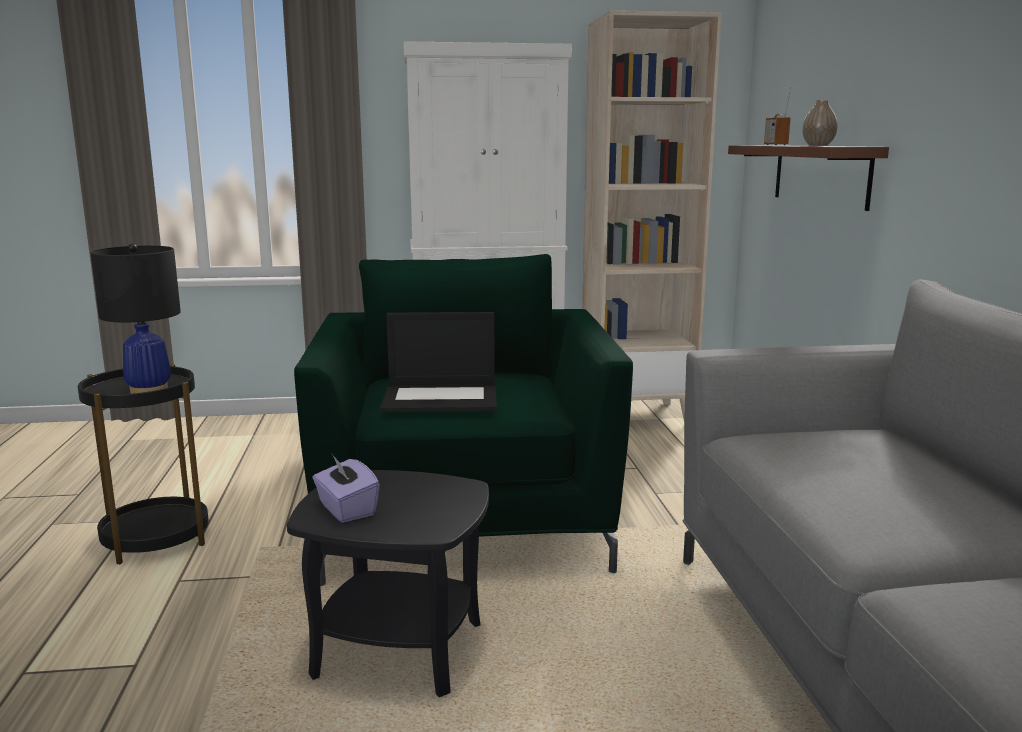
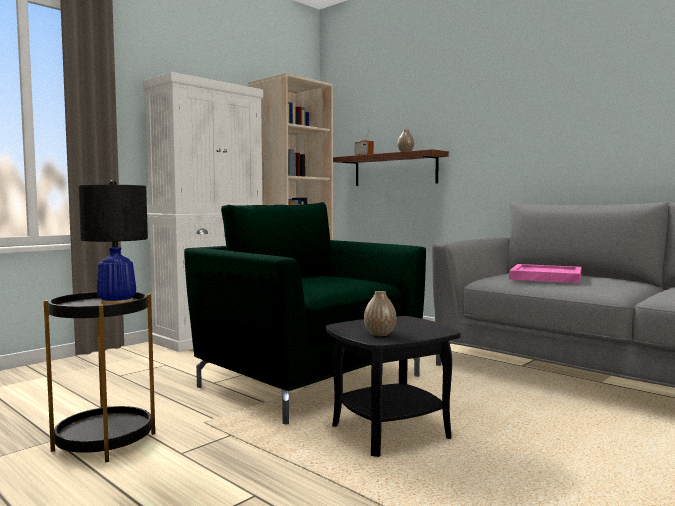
camera: 40 degrees left, 10 degrees down
purple tissue box [313,454,380,523] -> vase [364,291,396,336]
laptop [380,312,497,412] -> none
none -> pink tray [509,264,581,283]

